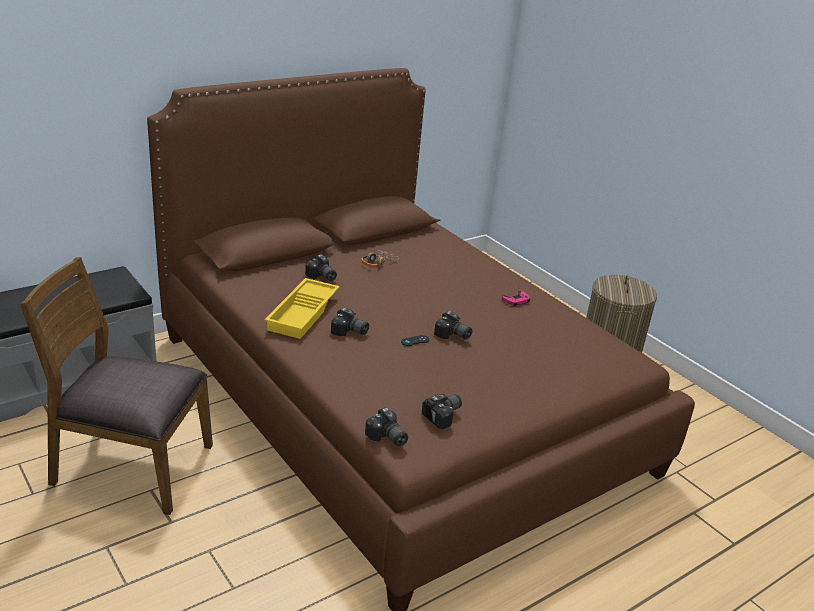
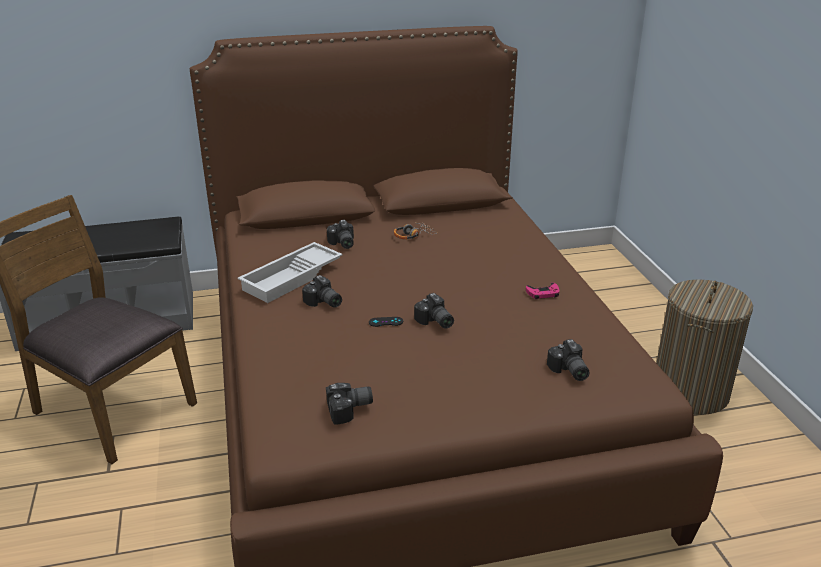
camera: 25 degrees right, 0 degrees up
yellow tray [265,278,340,339] -> white tray [238,242,343,303]
camera [365,407,408,446] -> camera moved to [547,339,589,381]

